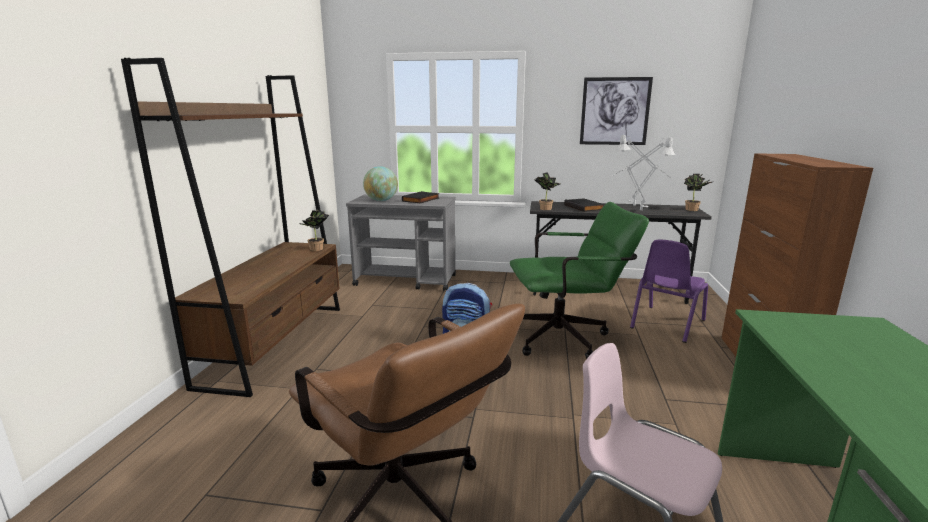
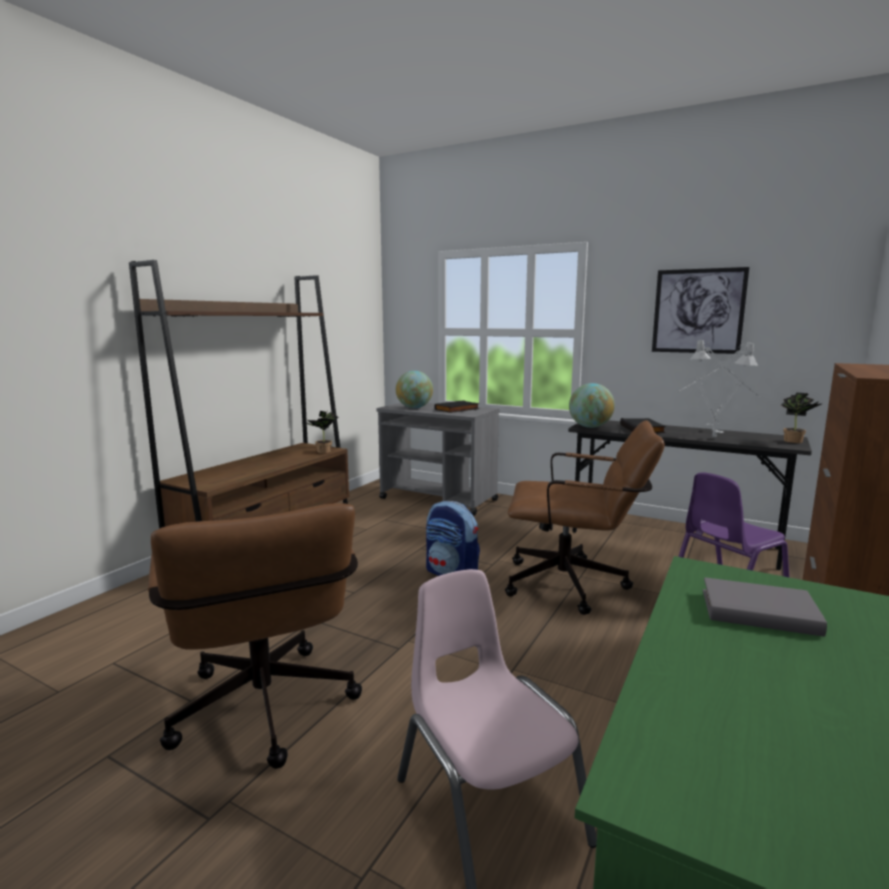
camera: 20 degrees right, 5 degrees down
green office chair [510,202,649,359] -> brown office chair [505,420,665,615]
potted plant [535,172,560,210] -> globe [569,383,615,428]
none -> grey book [703,577,827,637]

